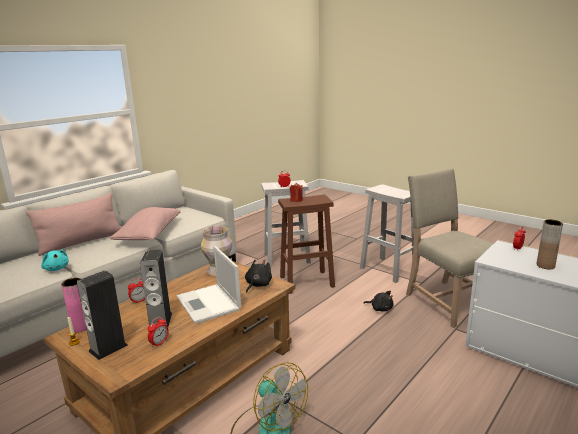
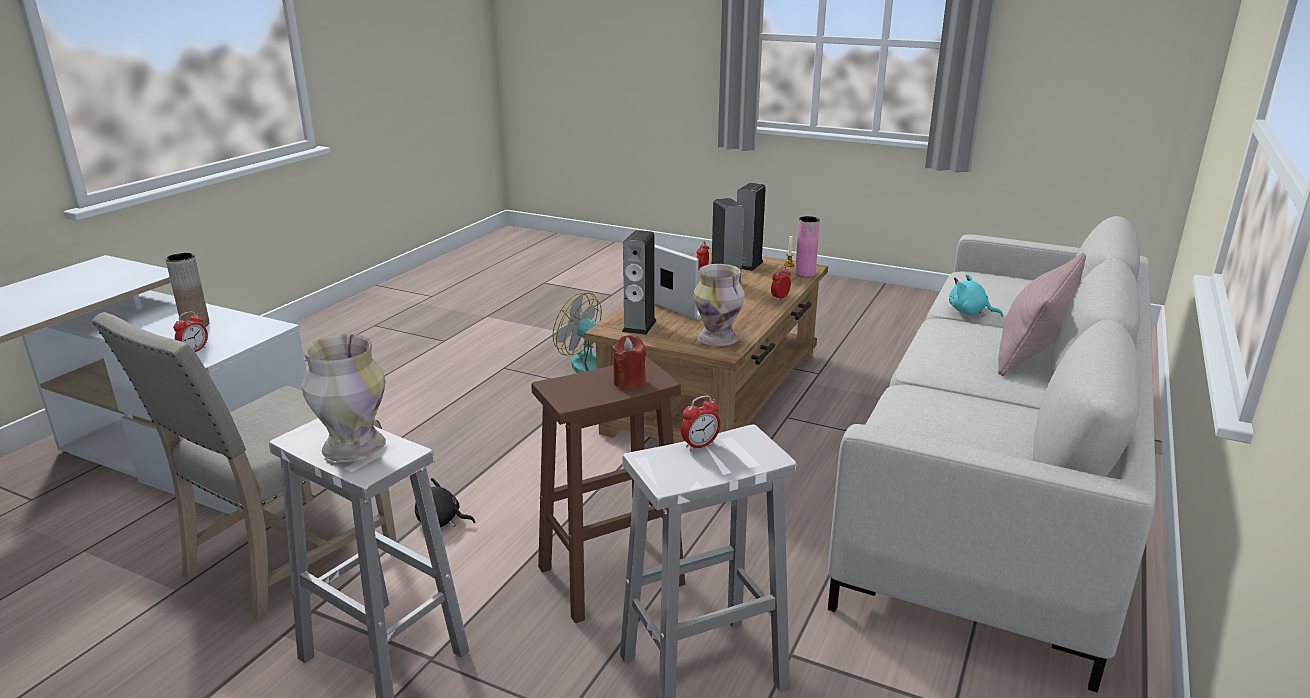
camera: 165 degrees right, 5 degrees up
pink pillow [110,207,180,240] -> none
black plush toy [245,259,272,293] -> speaker [622,230,657,335]
beige chair [406,168,494,328] -> beige chair turned 75 degrees clockwise [92,312,396,622]
none -> vase [302,334,386,462]

